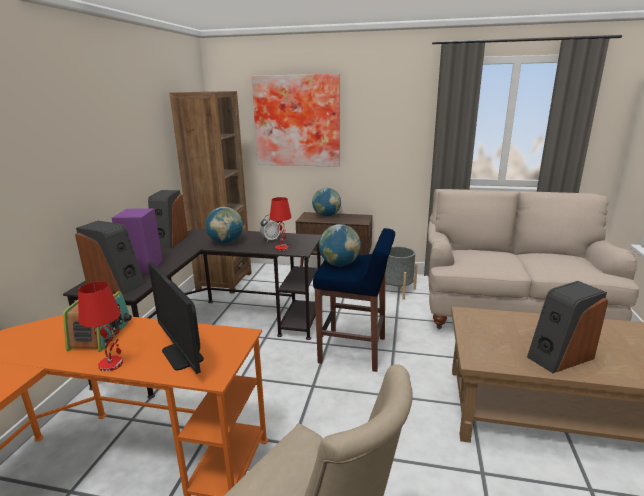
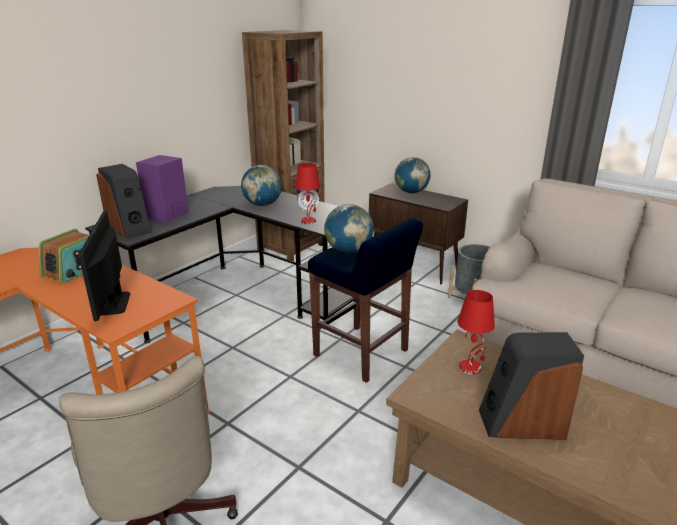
camera: 25 degrees right, 5 degrees up
red table lamp [78,281,123,372] -> red table lamp moved to [458,290,495,374]
speaker [148,190,188,249] -> none
picture [252,74,340,167] -> none

